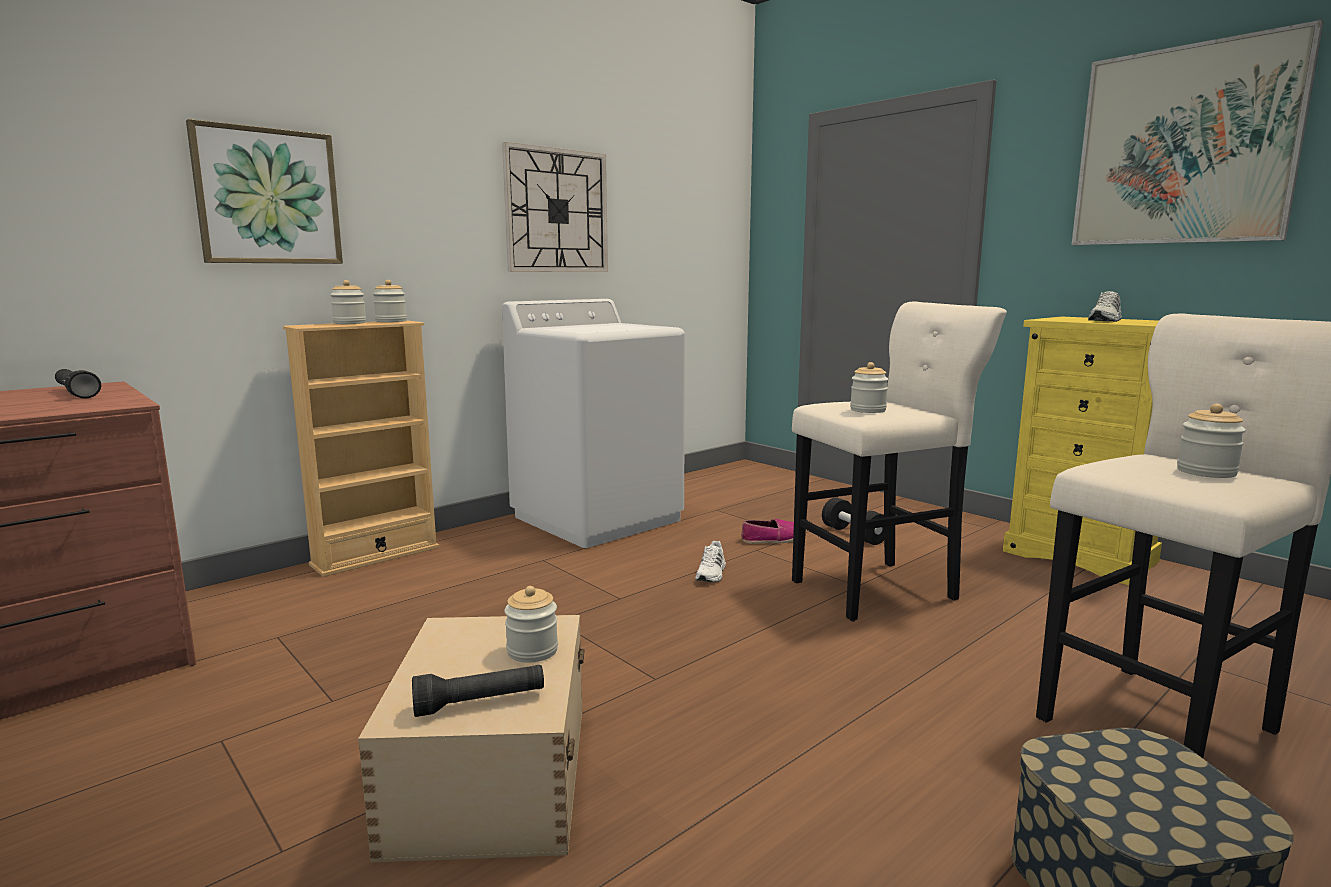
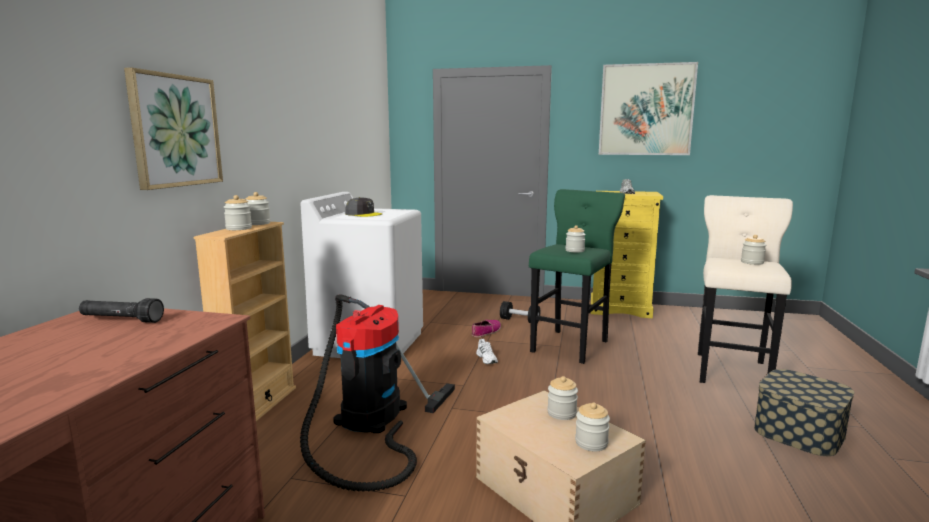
camera: 35 degrees left, 0 degrees up
black flashlight [412,665,544,717] -> jar [575,402,610,451]
wall clock [502,142,608,272] -> none
beige stool [792,302,1007,621] -> green stool [529,189,625,364]
none -> vacuum cleaner [300,294,455,492]
none -> grey cap [345,197,382,217]

